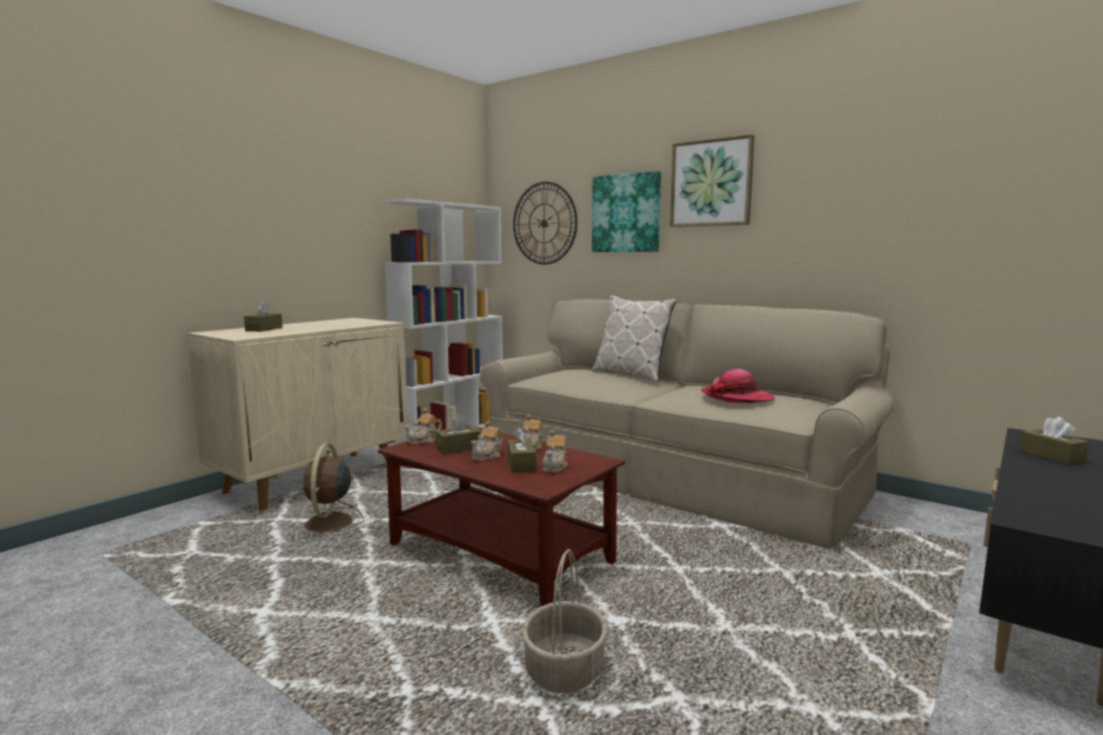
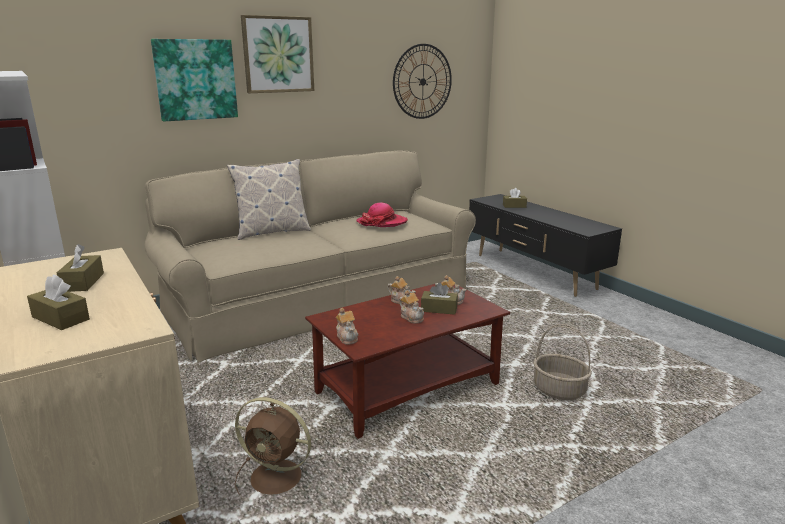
camera: 70 degrees left, 10 degrees up
brown tissue box [436,414,482,454] -> brown tissue box moved to [57,244,104,292]
wall clock [513,182,577,265] -> wall clock moved to [393,44,452,119]

